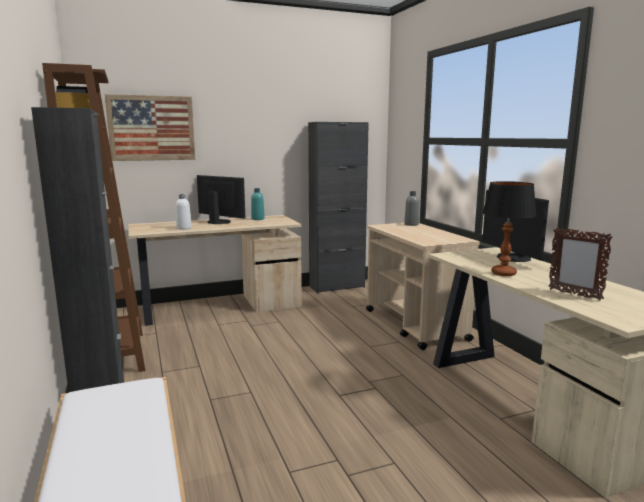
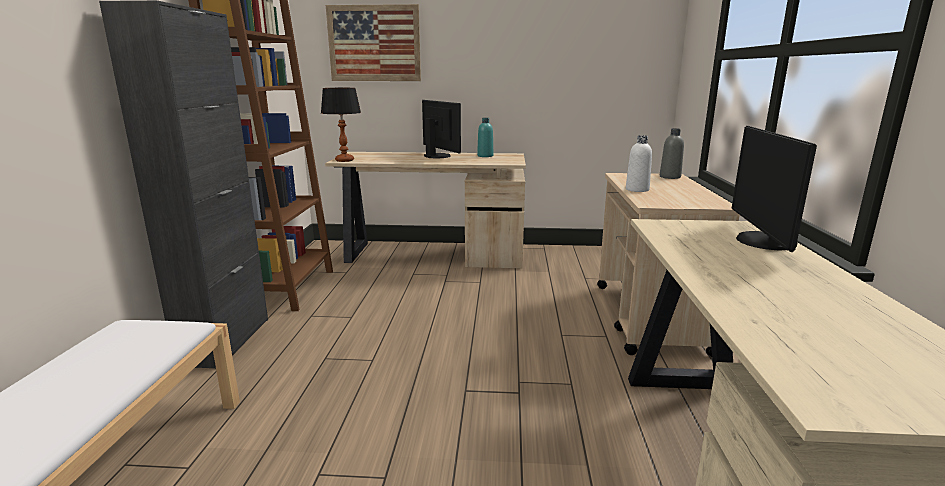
camera: 25 degrees right, 5 degrees up
white bottle [176,194,192,230] -> white bottle moved to [626,135,652,192]
black cabinet [308,122,369,293] -> none
table lamp [482,181,537,276] -> table lamp moved to [321,88,361,162]
picture frame [548,228,613,301] -> none

